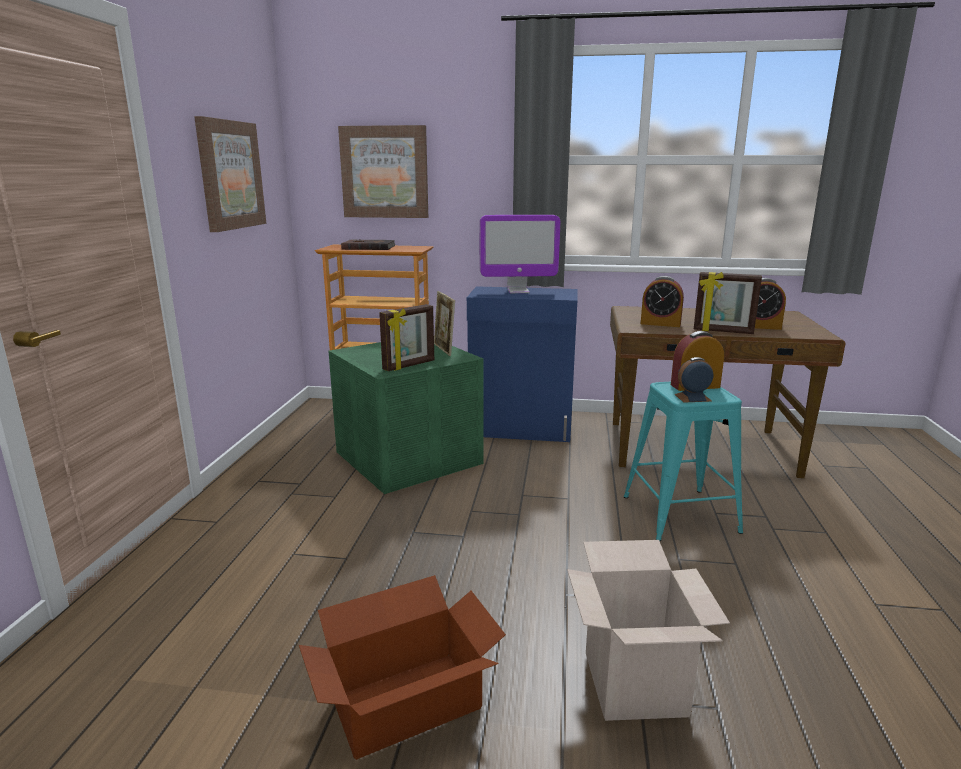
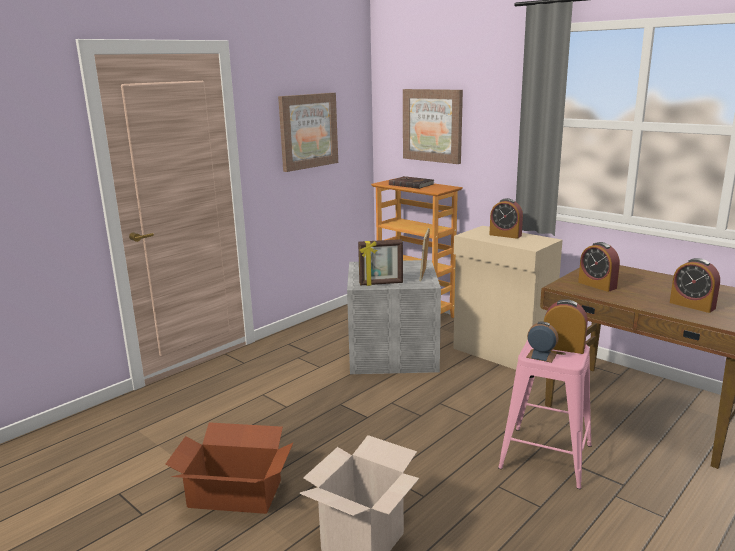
camera: 35 degrees right, 0 degrees up
green storage box [328,342,484,494] -> grey storage box [347,260,441,374]
blue cabinet [467,286,577,442] -> beige cabinet [453,226,562,370]
monitor [480,215,560,293] -> alarm clock [490,198,523,239]
turquoise stool [624,382,743,541] -> pink stool [498,340,592,489]
picture frame [694,272,762,334] -> none

